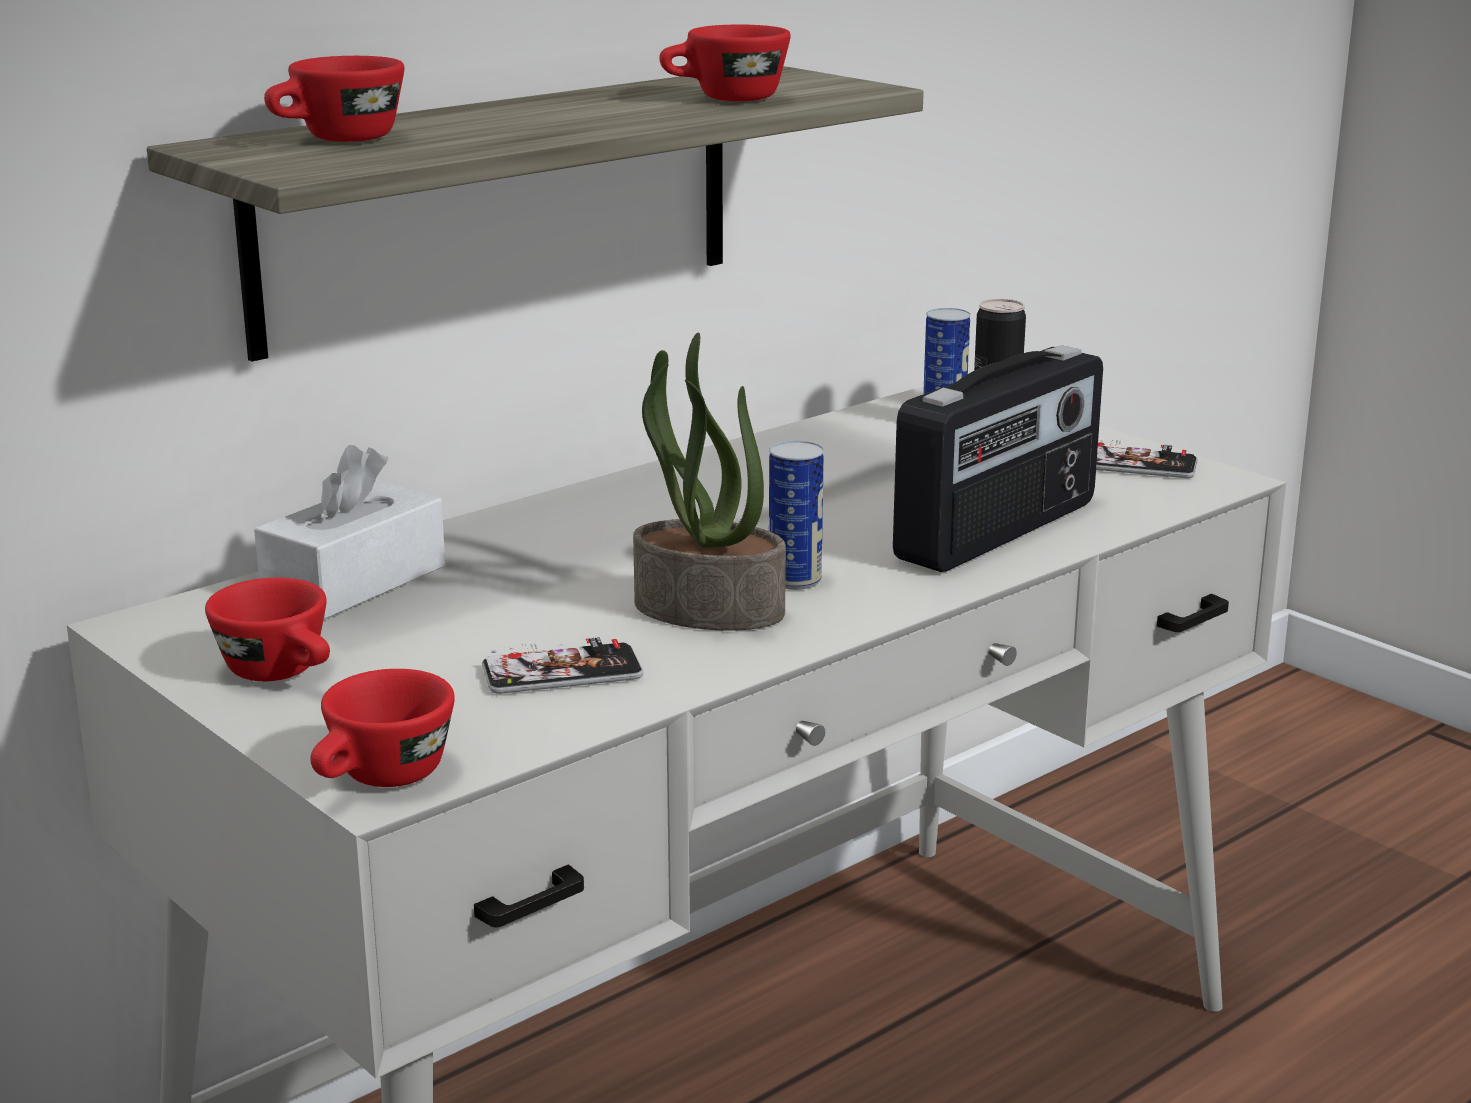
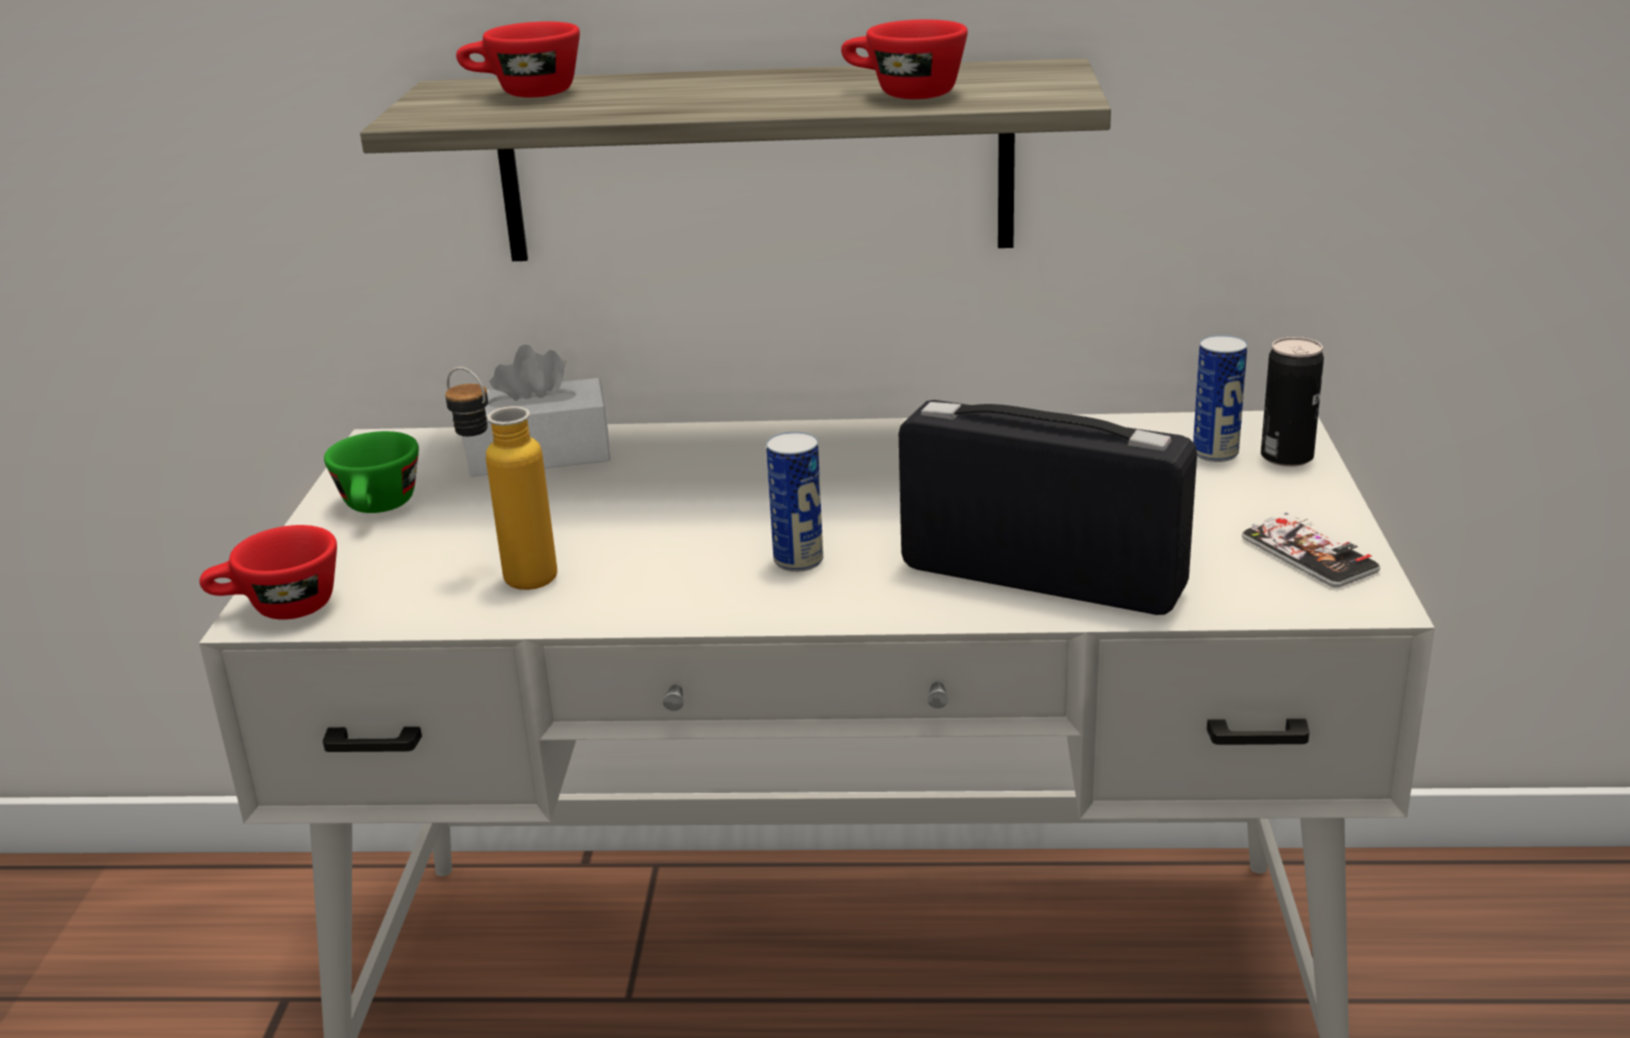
camera: 45 degrees right, 5 degrees up
red cup [205,578,330,681] -> green cup [324,431,419,513]
phone [482,637,643,694] -> bottle [445,367,557,590]
potted plant [633,332,786,631] -> none
radio [893,346,1103,572] -> radio turned 150 degrees counterclockwise [899,400,1197,615]

